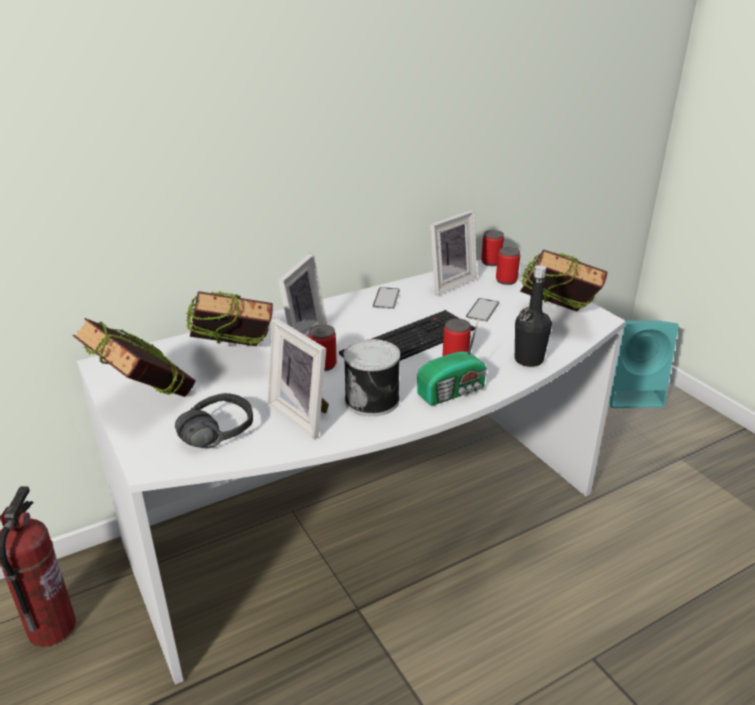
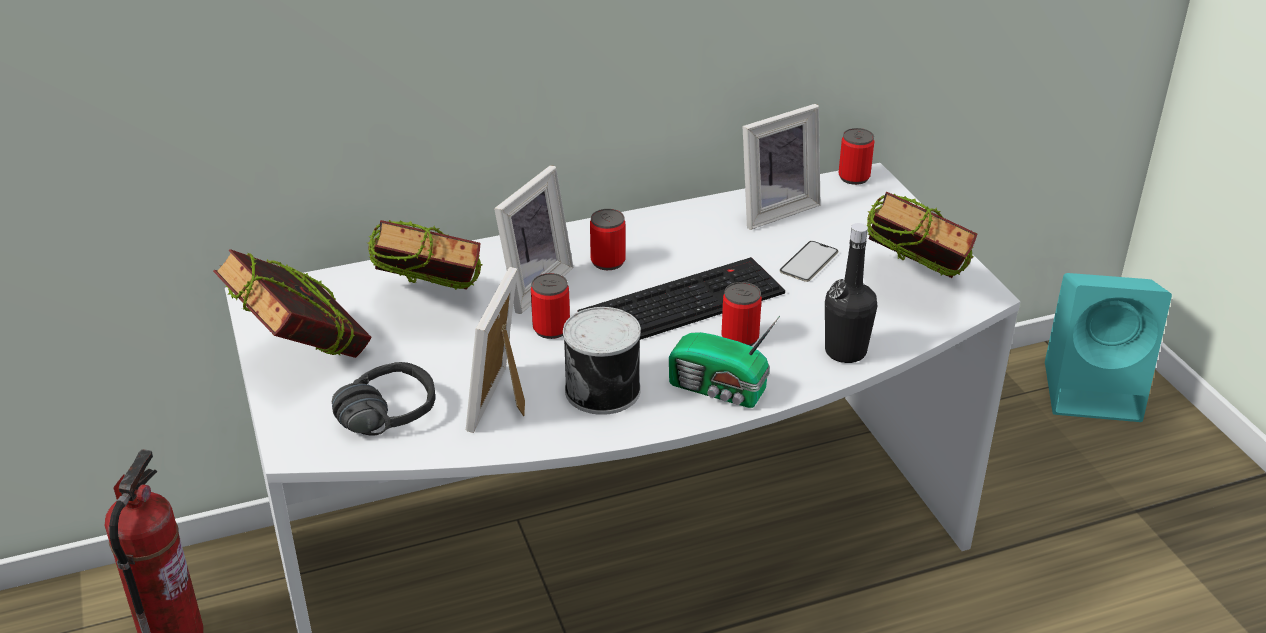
camera: 10 degrees right, 5 degrees up
picture frame [267,318,329,439] -> picture frame turned 45 degrees clockwise [466,267,525,433]
phone [373,287,400,309] -> none
radio [417,319,487,405] -> radio turned 45 degrees clockwise [669,316,780,408]
can [496,247,520,285] -> can moved to [590,209,626,270]

